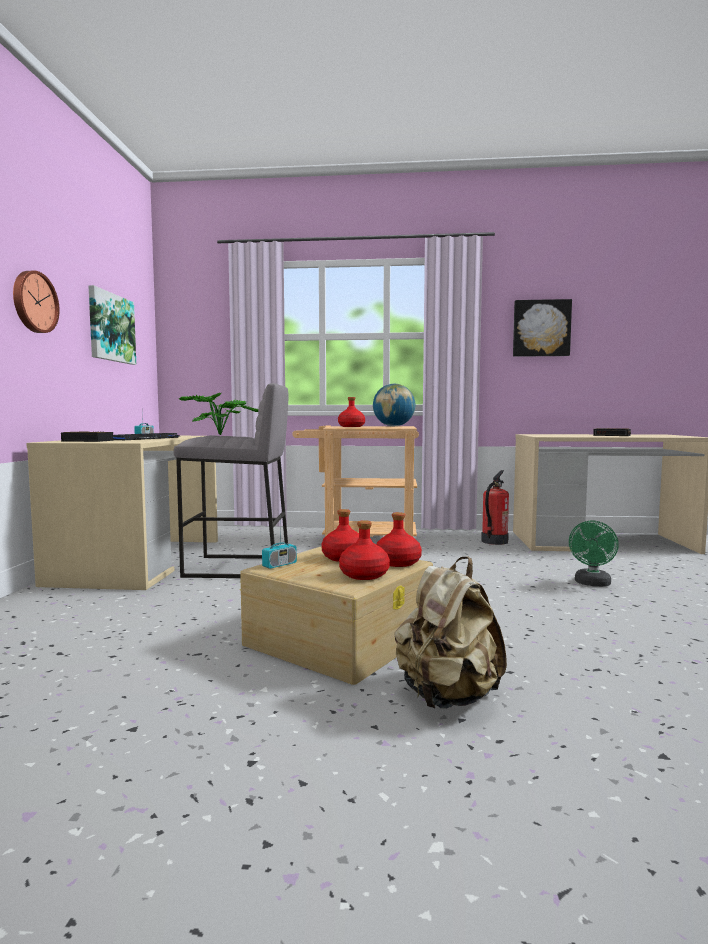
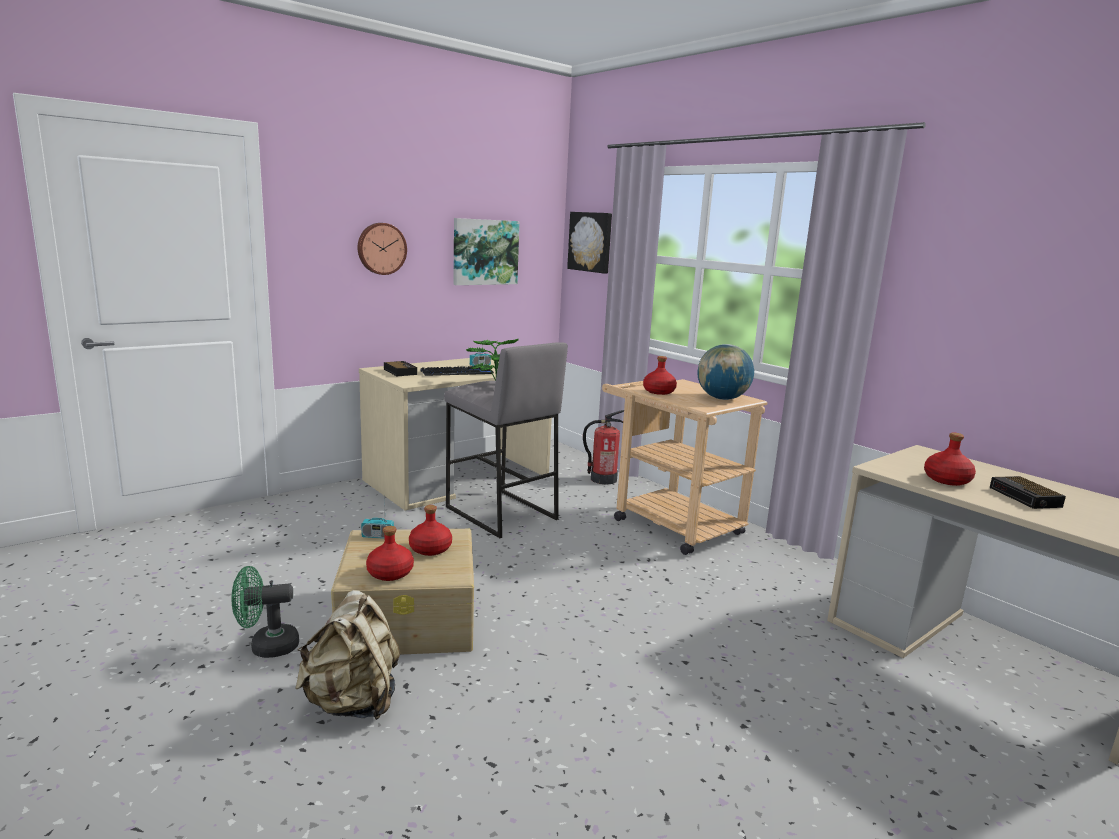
camera: 45 degrees right, 10 degrees up
red bottle [376,512,422,567] -> red bottle moved to [924,432,976,486]
fire extinguisher [481,470,509,545] -> fire extinguisher moved to [583,410,624,485]
picture [513,299,572,357] -> picture moved to [567,212,612,274]
green fan [569,521,619,587] -> green fan moved to [232,566,299,658]

